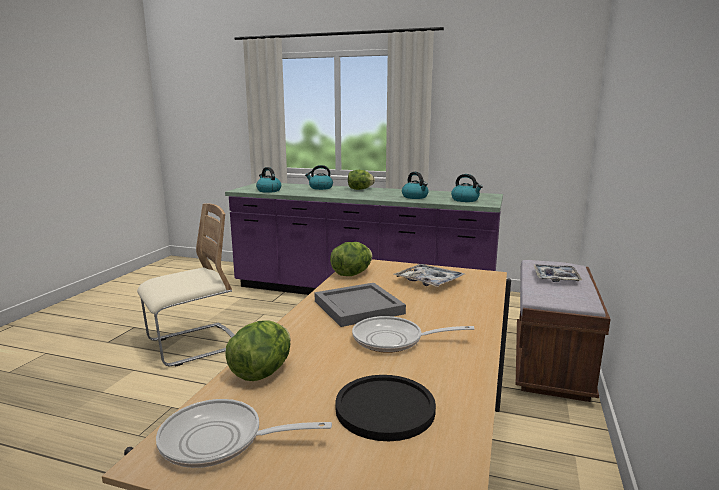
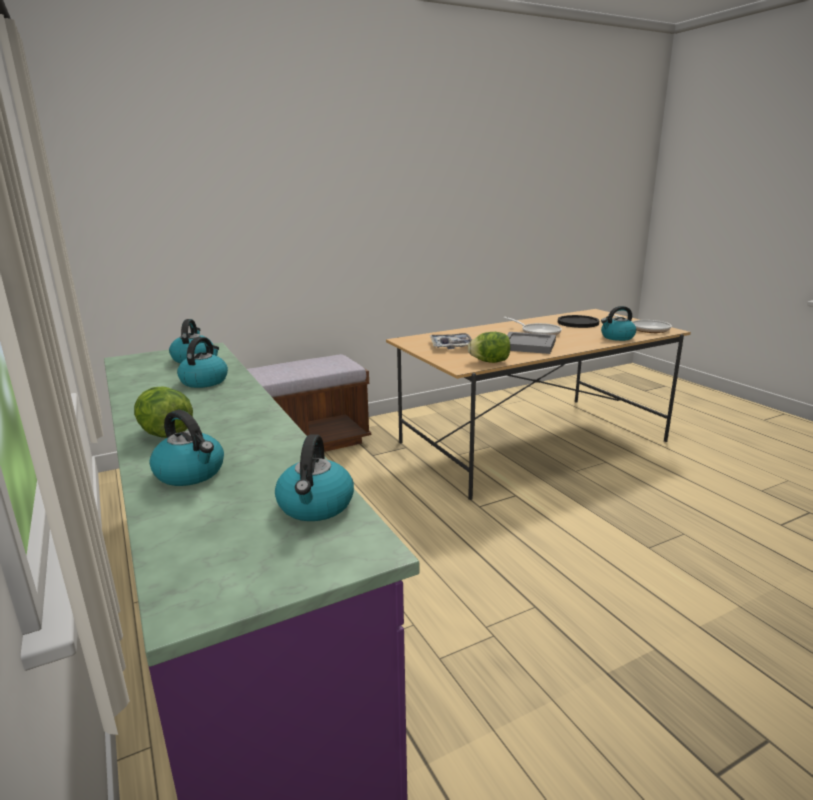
camera: 135 degrees left, 5 degrees up
beige chair [137,204,234,367] -> none
lettuce [225,321,291,381] -> kettle [601,306,636,341]
tray [533,264,582,282] -> none

